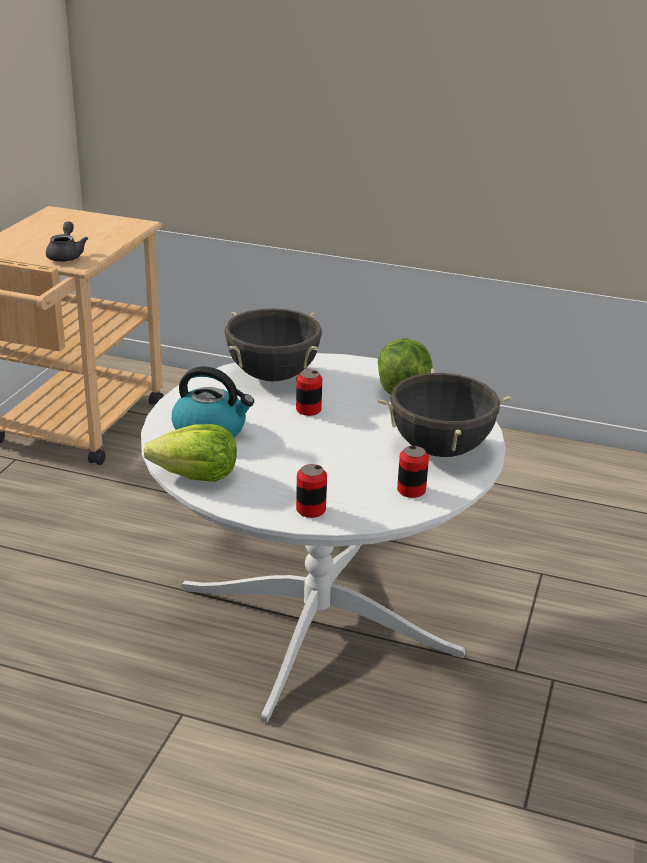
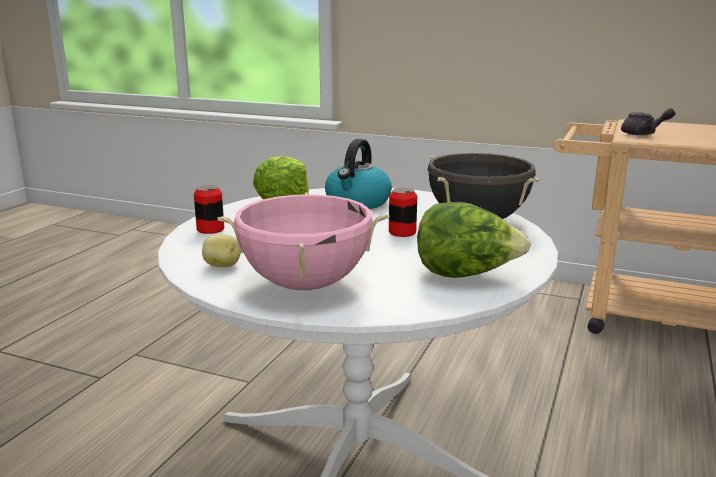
camera: 95 degrees right, 10 degrees down
black cooking pot [378,369,512,457] -> pink cooking pot [217,193,390,290]
can [397,446,429,498] -> potato [202,234,241,267]

